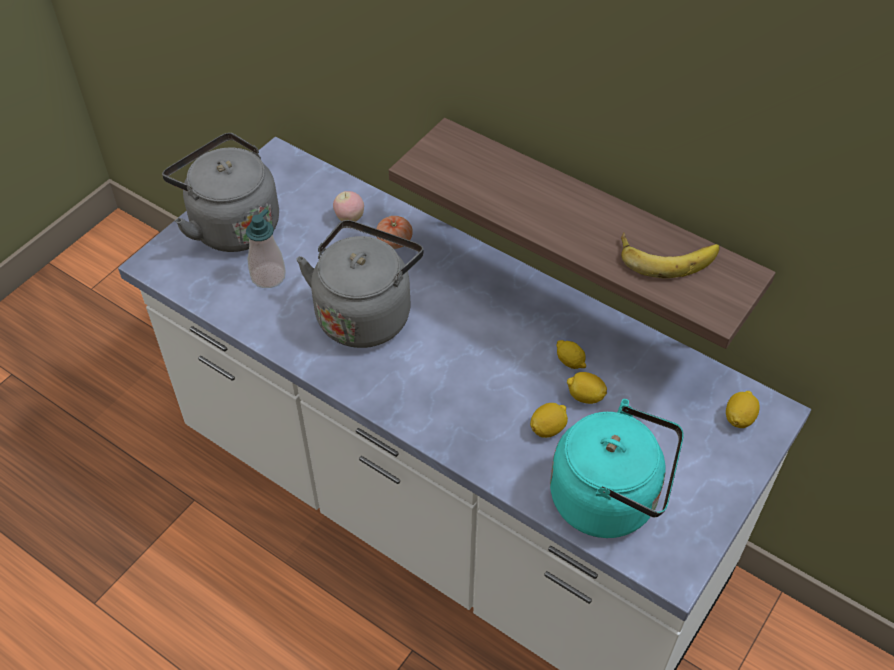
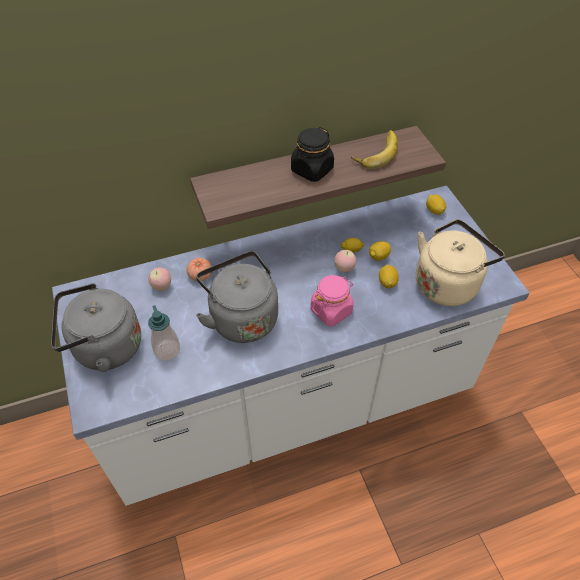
camera: 55 degrees left, 0 degrees up
turquoise kettle [550,399,684,538] -> beige kettle [416,219,505,306]
none -> black jar [291,127,334,182]
none -> pink jar [311,275,354,326]
none -> apple [334,250,356,272]

